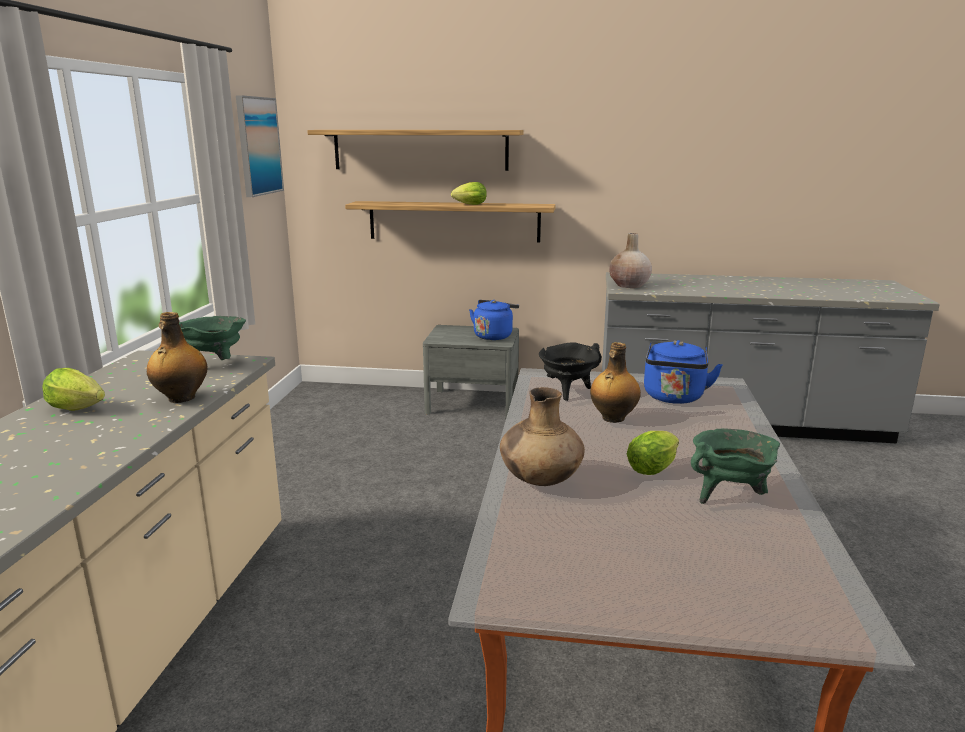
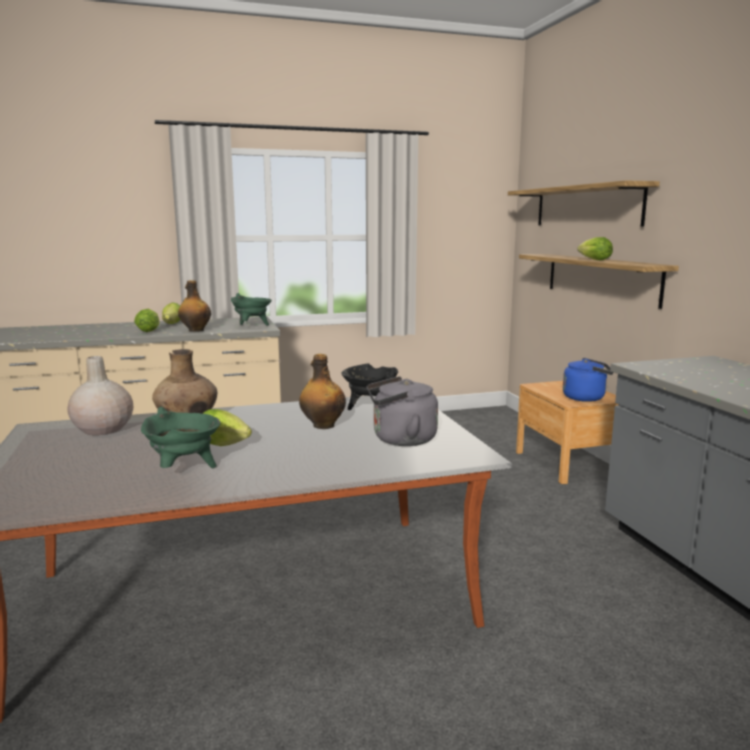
camera: 65 degrees right, 5 degrees down
picture [236,95,284,197] -> none
grey nightstand [423,325,519,419] -> brown nightstand [516,381,619,484]
beige vase [609,233,652,288] -> beige vase moved to [67,356,133,435]
blue kettle [644,340,723,404] -> grey kettle [367,376,438,446]
none -> lettuce [134,309,160,332]

